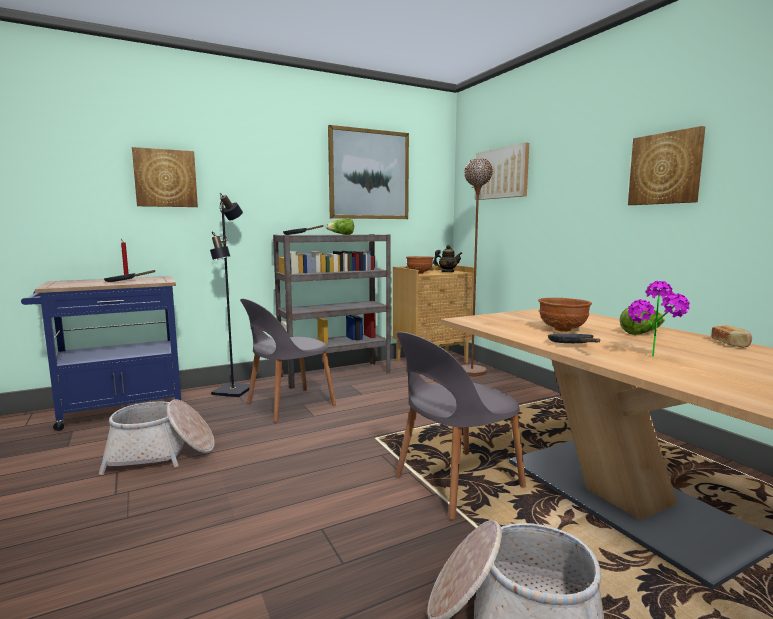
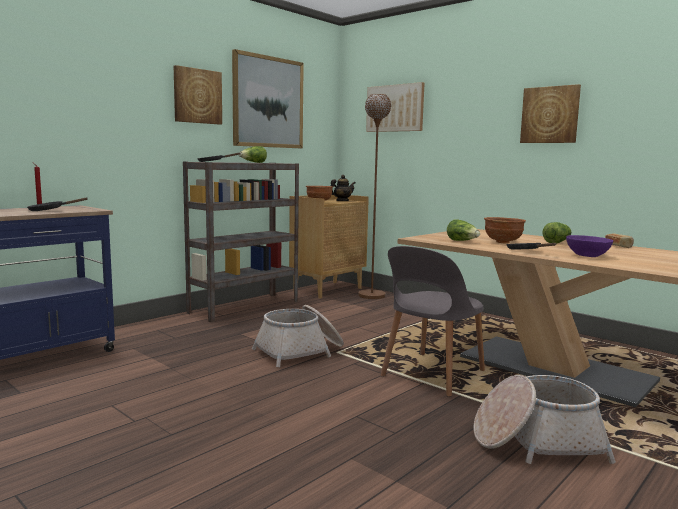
camera: 20 degrees left, 0 degrees up
basket [99,400,215,475] -> basket moved to [252,305,344,367]
picture [132,147,198,207] -> picture moved to [174,65,222,125]
black floor lamp [210,193,250,397] -> none
grey chair [240,299,336,422] -> none
potted plant [628,281,690,356] -> purple bowl [566,235,613,257]
none -> lettuce [447,219,480,241]

